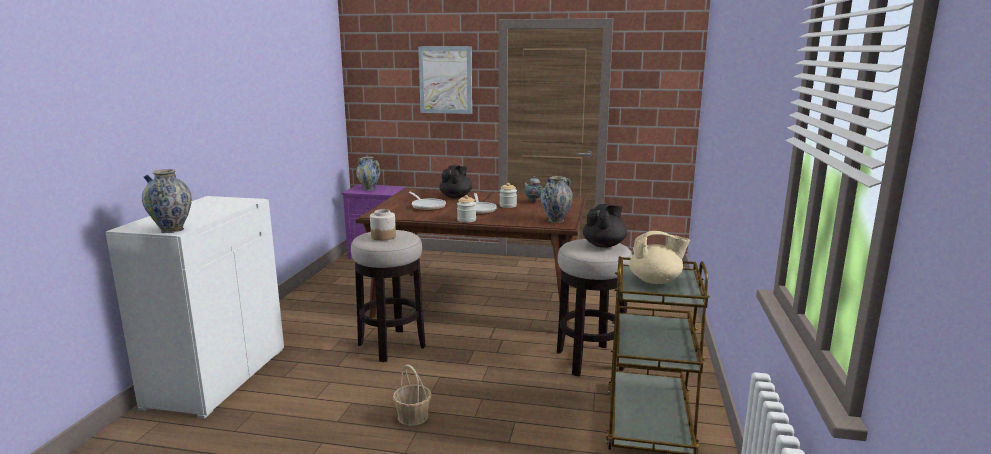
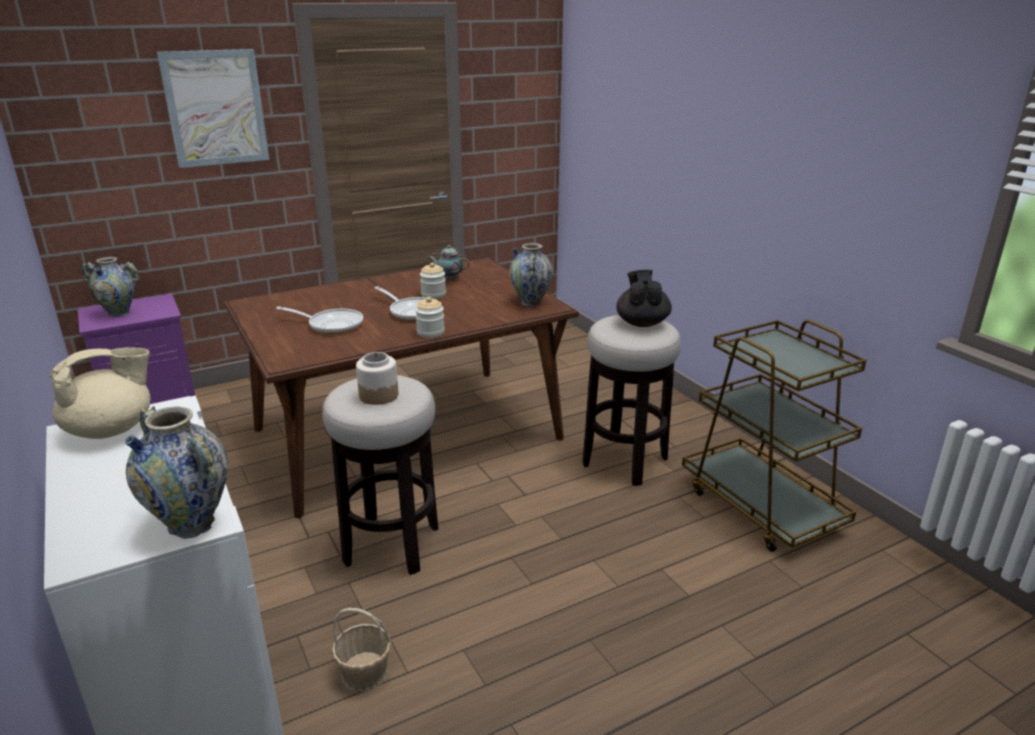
camera: 40 degrees left, 10 degrees up
basket [393,364,431,426] -> basket moved to [332,608,391,692]
black teapot [439,165,472,198] -> none
beige teapot [629,231,690,284] -> beige teapot moved to [50,347,150,439]

